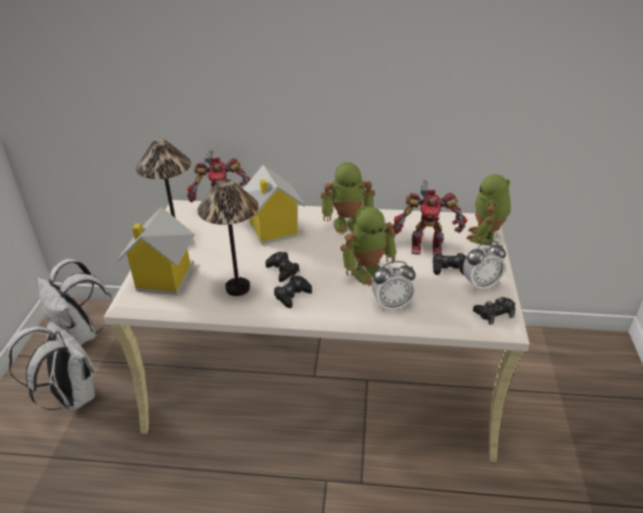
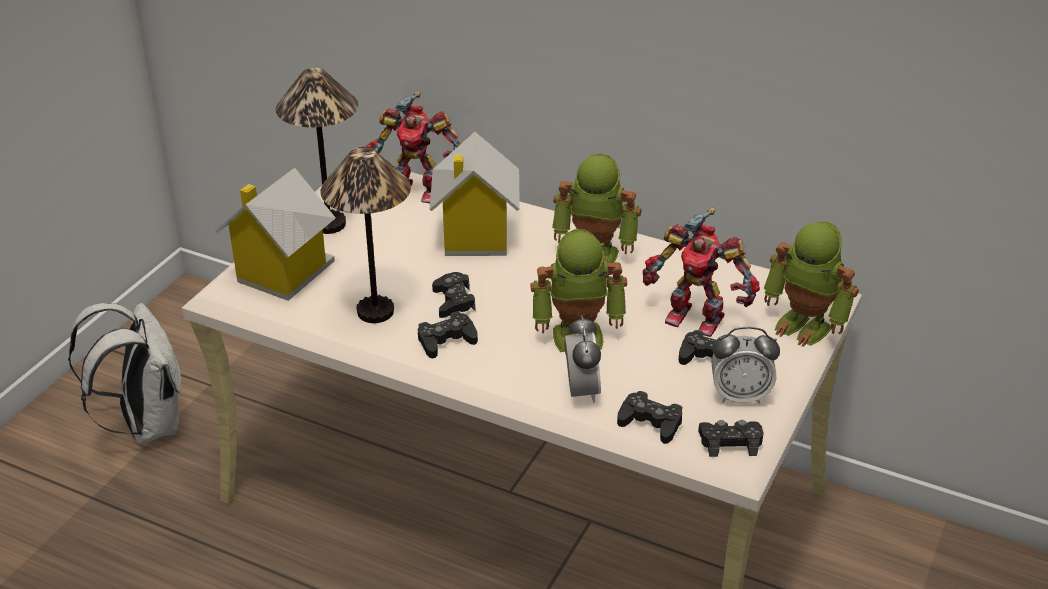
camera: 20 degrees right, 0 degrees up
white backpack [37,259,112,345] -> none
alarm clock [372,261,416,311] -> alarm clock turned 105 degrees counterclockwise [565,316,601,403]
toy robot [466,174,511,246] -> toy robot turned 90 degrees counterclockwise [764,222,859,347]
none -> black game controller [617,391,682,444]

